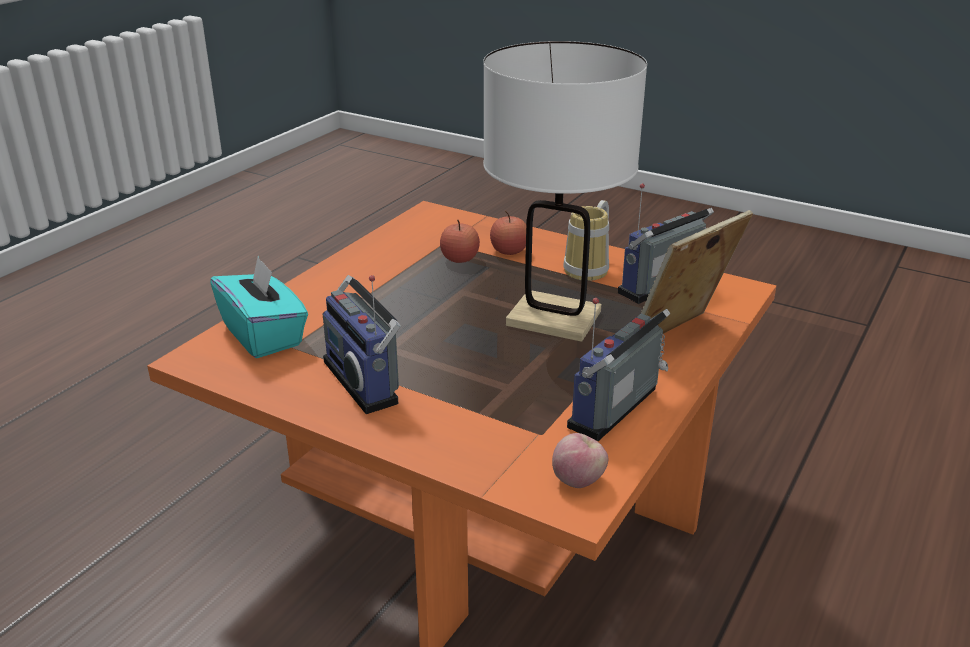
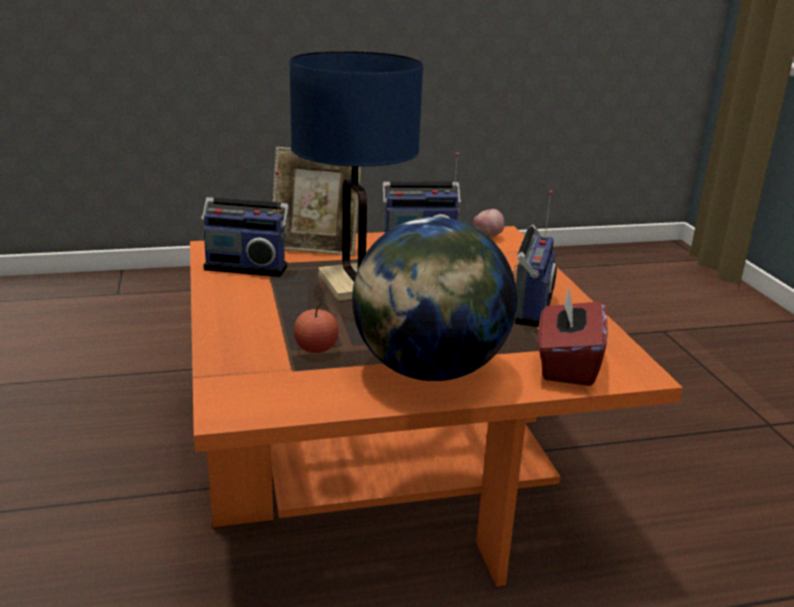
camera: 135 degrees left, 5 degrees down
turquoise tissue box [210,256,308,358] -> red tissue box [538,287,607,386]
white table lamp [483,41,647,342] -> blue table lamp [289,51,423,301]
apple [490,211,526,255] -> none
mug [563,200,609,281] -> none
none -> globe [352,217,517,381]

